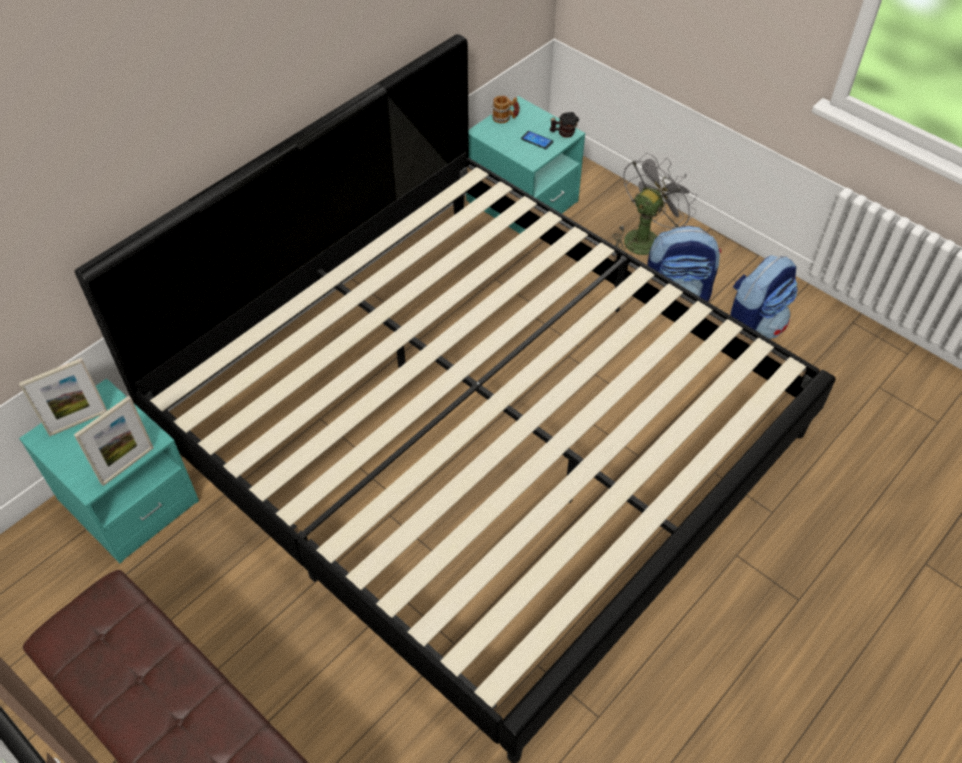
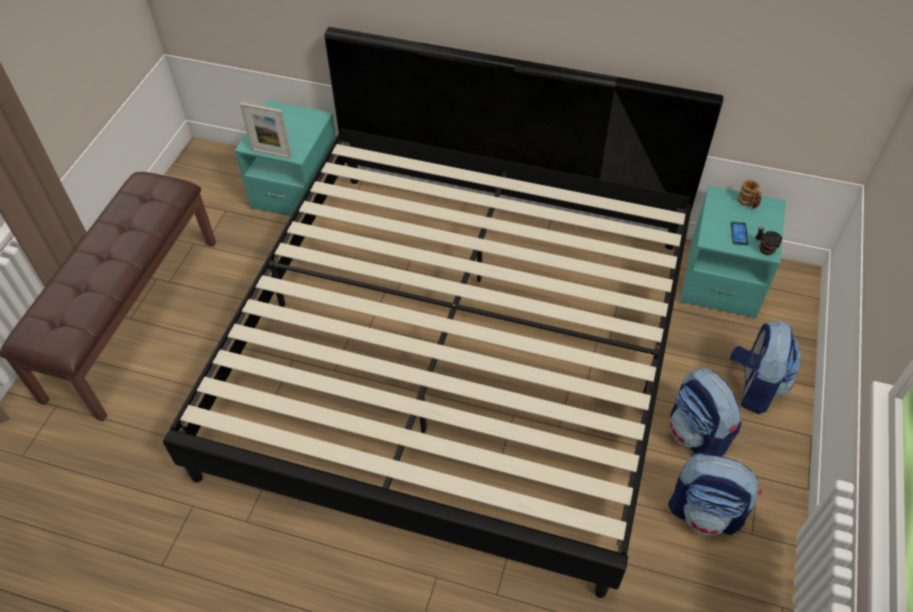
camera: 65 degrees right, 0 degrees up
picture frame [19,358,107,436] -> none
grey fan [612,153,697,255] -> backpack [730,320,801,414]

